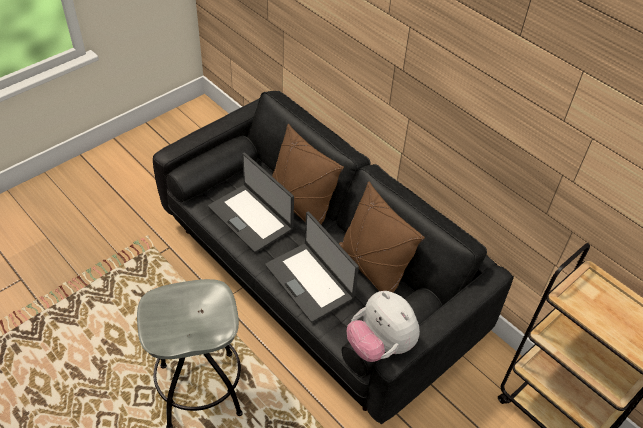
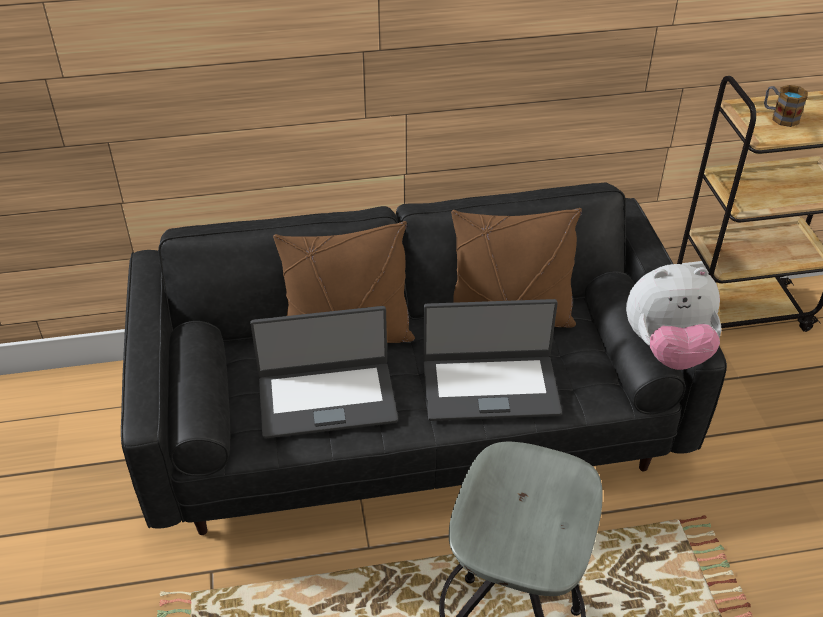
camera: 55 degrees left, 5 degrees down
none -> mug [764,85,808,127]

